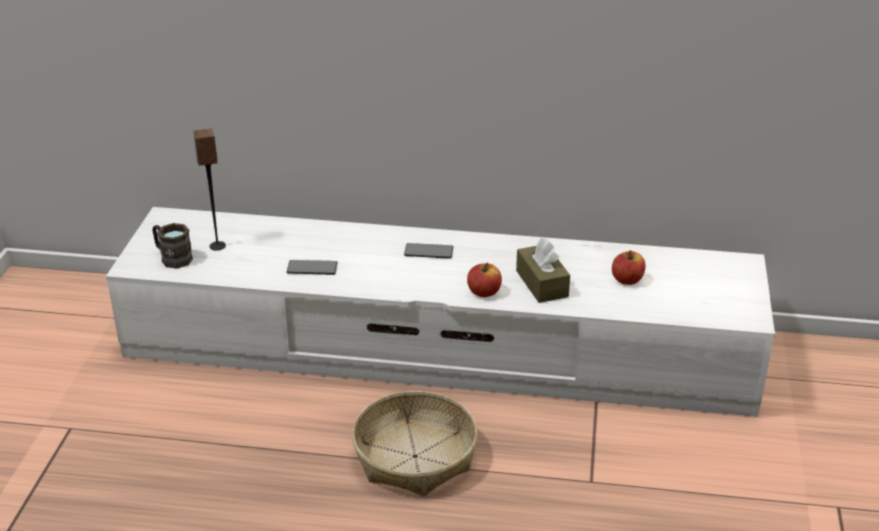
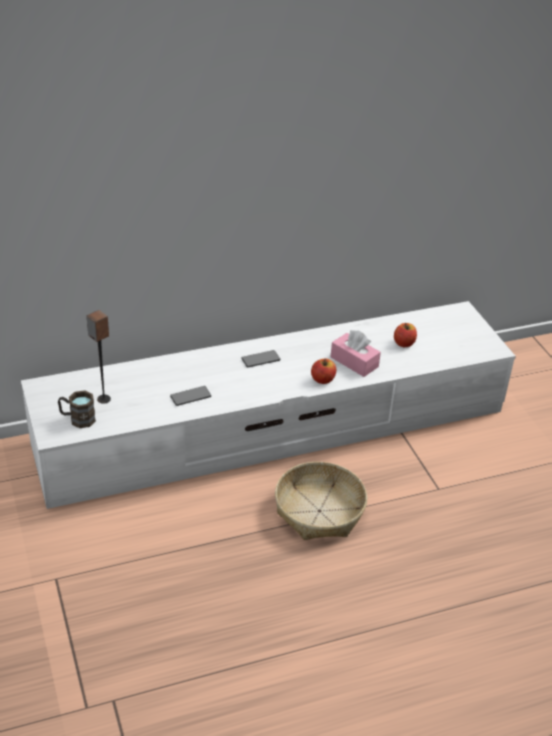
camera: 30 degrees left, 5 degrees up
brown tissue box [516,238,570,303] -> pink tissue box [331,330,381,377]

